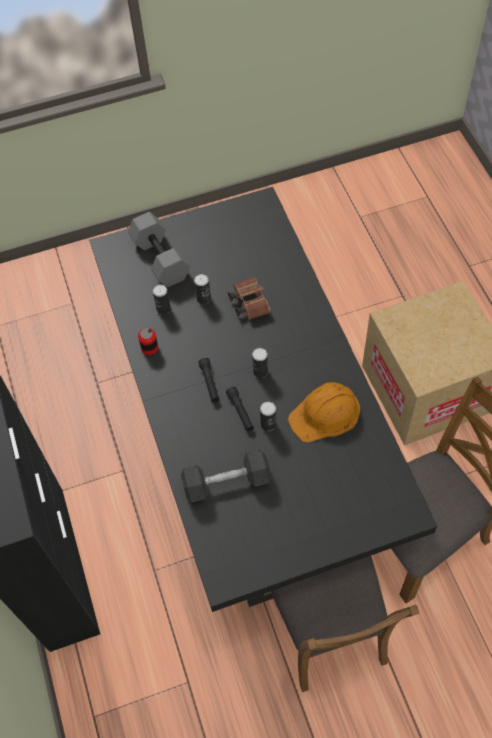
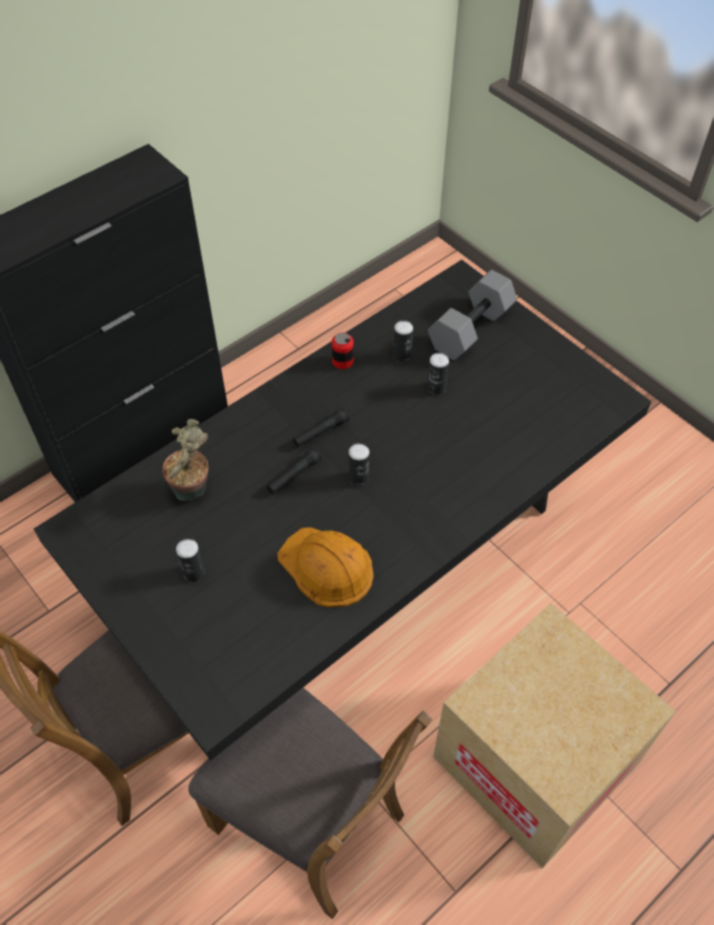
camera: 65 degrees right, 5 degrees down
grey dumbbell [181,450,271,503] -> potted plant [163,419,209,501]
brown binoculars [228,277,271,320] -> none
can [260,402,276,432] -> can moved to [176,539,205,582]

